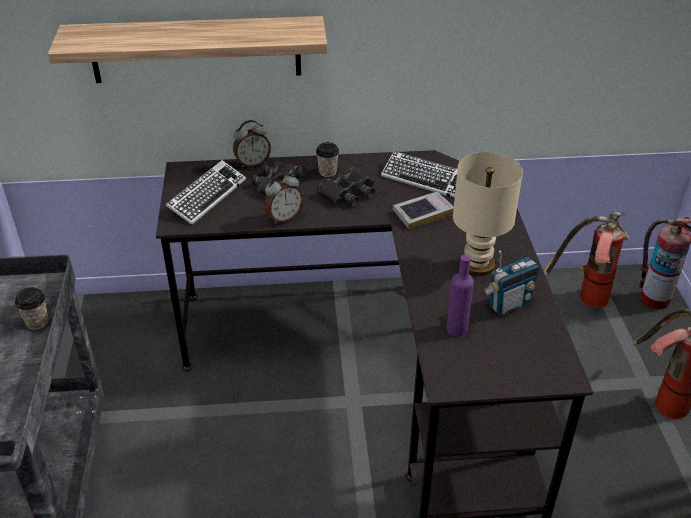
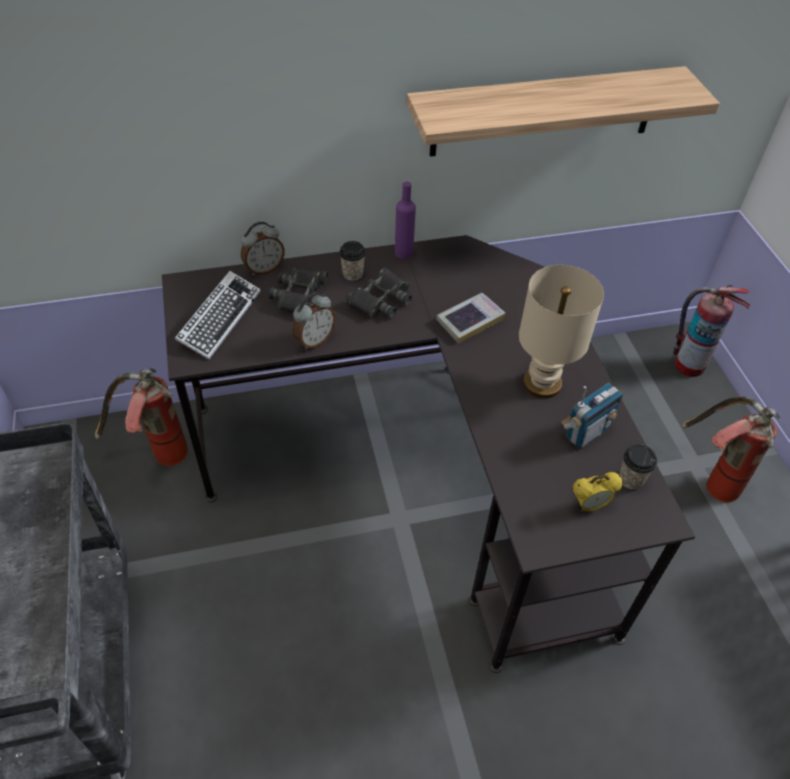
camera: 10 degrees left, 10 degrees up
cup [15,287,49,330] -> cup moved to [619,444,657,489]
shelf [48,16,327,83] -> shelf moved to [407,66,720,157]
keyboard [381,151,458,198] -> none
purple bottle [446,255,474,337] -> purple bottle moved to [395,182,416,259]
fire extinguisher [543,212,629,308] -> fire extinguisher moved to [95,368,188,466]
none -> alarm clock [573,472,622,512]

